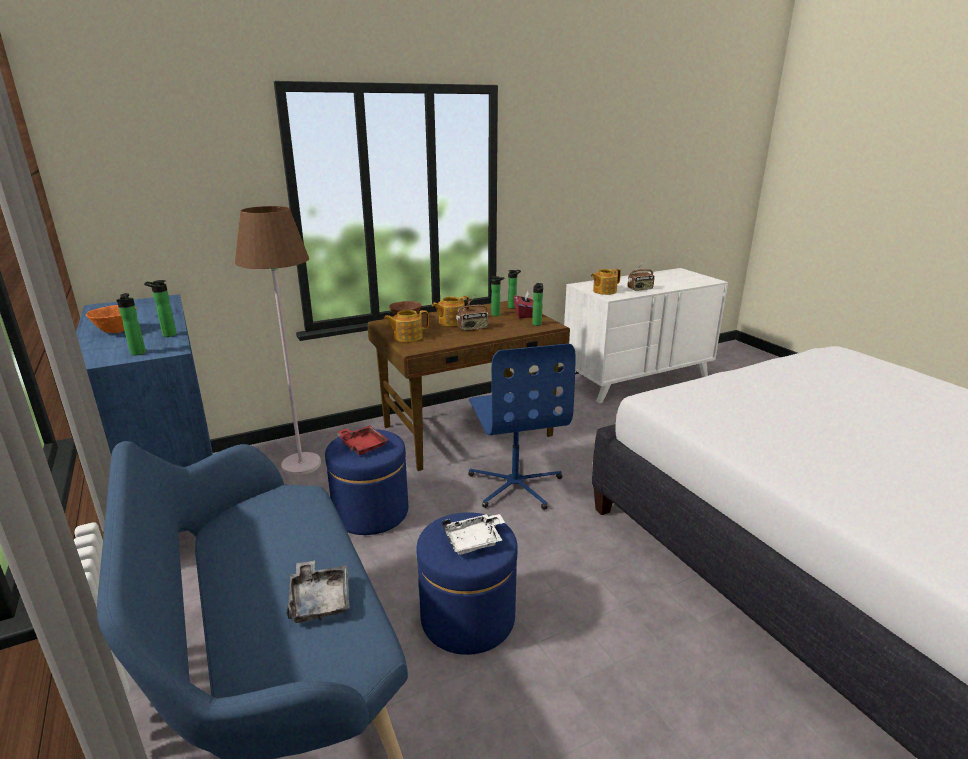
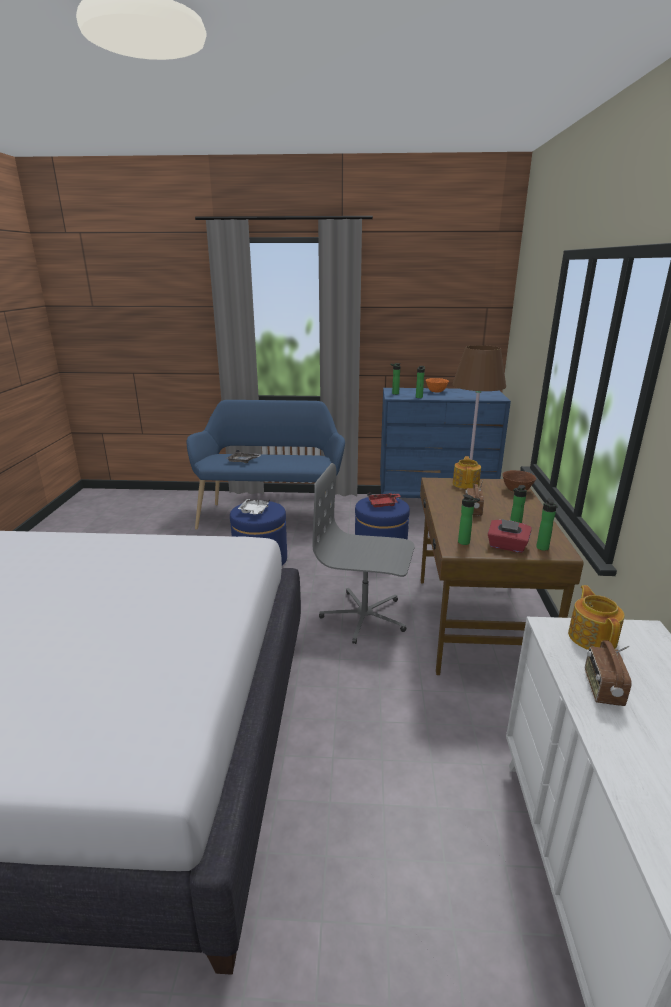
camera: 120 degrees right, 0 degrees up
teapot [432,296,470,327] -> none
blue office chair [468,344,576,510] -> grey office chair [313,463,415,644]

